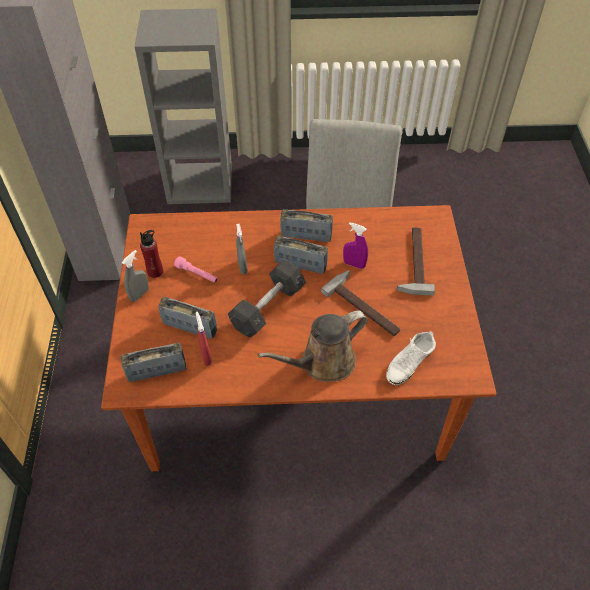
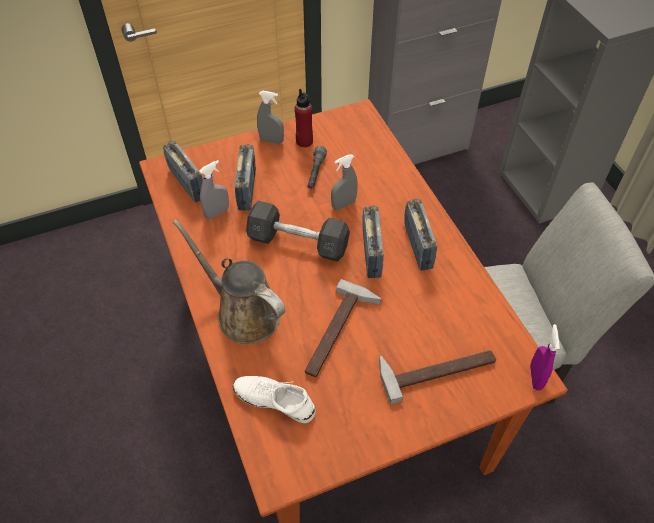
camera: 70 degrees right, 0 degrees up
pink flashlight [174,256,218,283] -> grey flashlight [307,146,327,189]
red spray bottle [196,312,212,366] -> grey spray bottle [199,160,229,219]
purple spray bottle [343,222,368,269] -> purple spray bottle moved to [530,324,560,391]

